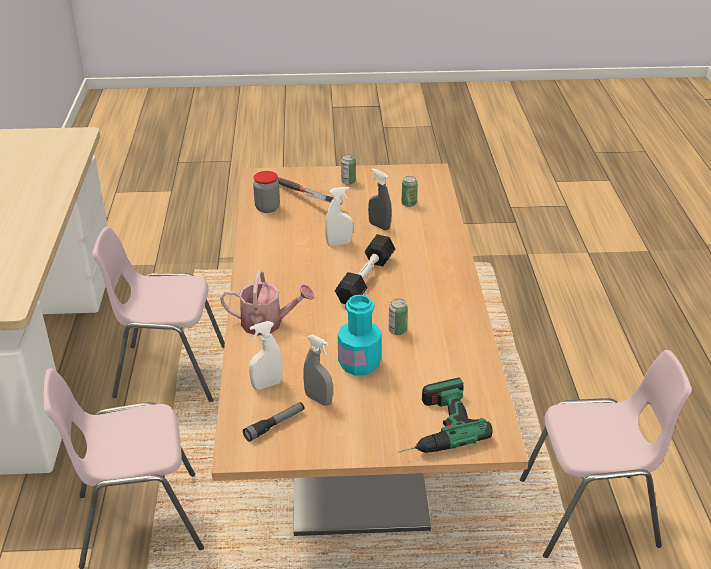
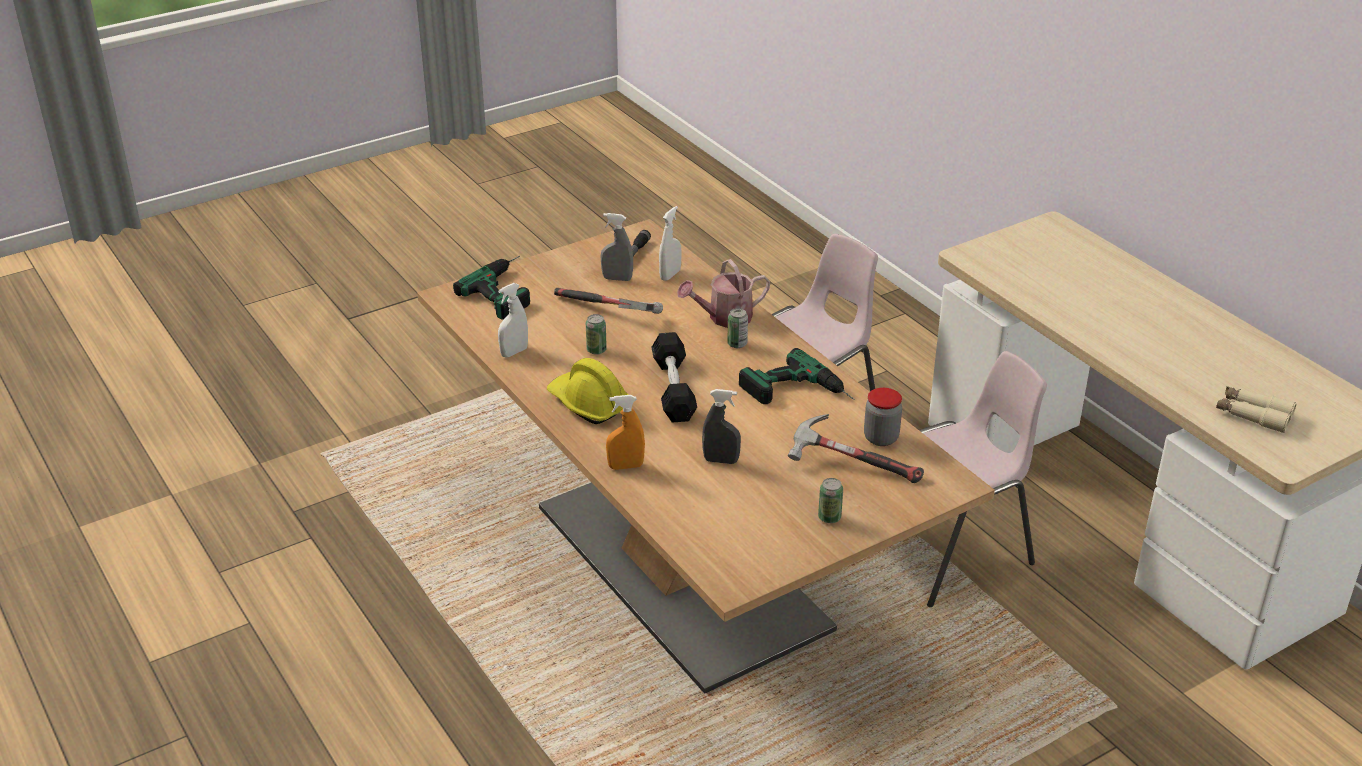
camera: 150 degrees right, 0 degrees up
white spray bottle [325,187,353,246] -> white spray bottle moved to [498,283,528,357]
turquoise bottle [338,295,382,376] -> hammer [554,288,663,314]
can [402,176,418,207] -> can moved to [727,308,748,348]
pink chair [520,350,692,558] -> none
none -> yellow hard hat [547,358,628,424]
none -> orange spray bottle [606,395,645,470]
none -> power drill [739,348,854,404]
none -> beige binoculars [1216,386,1296,433]

